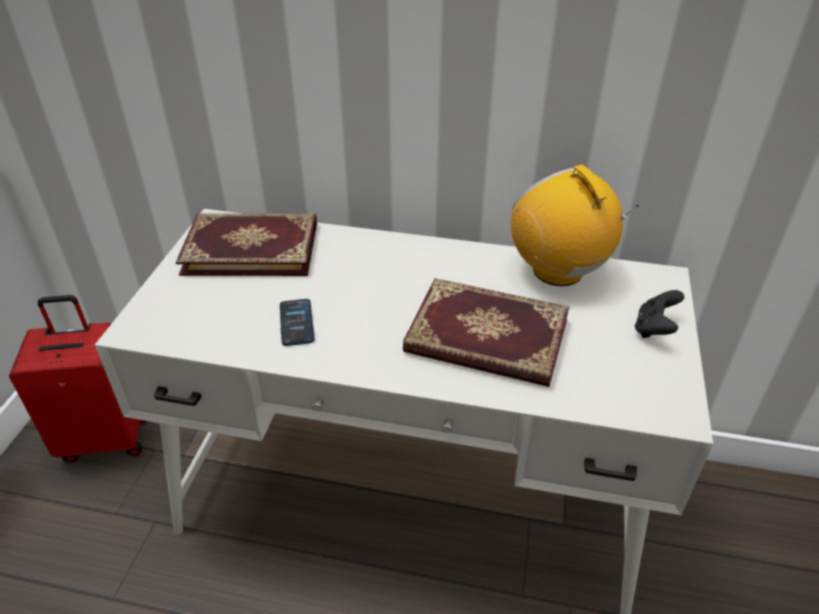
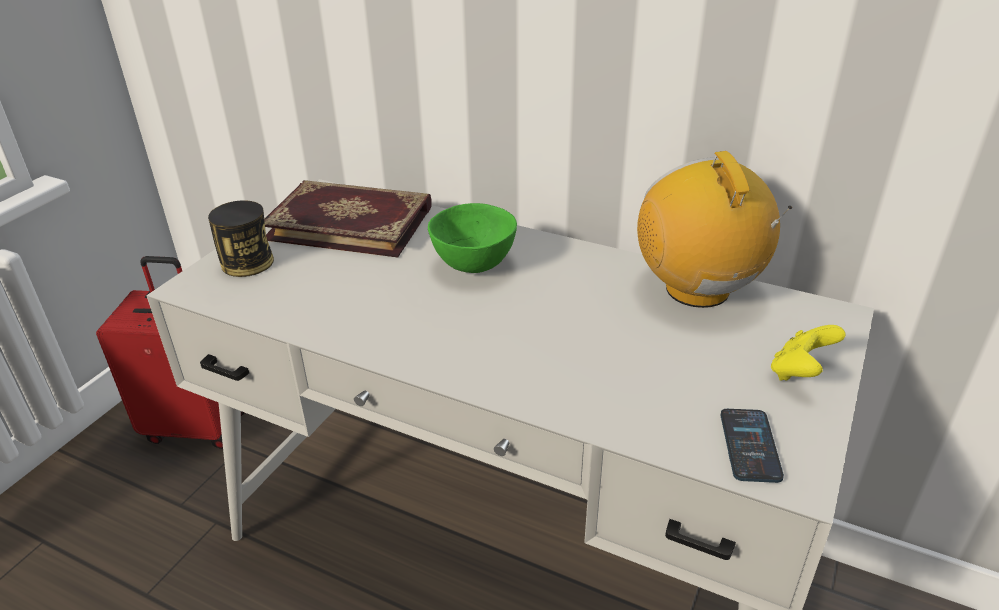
camera: 15 degrees right, 5 degrees down
phone [280,299,314,346] -> phone moved to [721,409,784,483]
book [403,278,569,387] -> none
black game controller [635,290,684,338] -> yellow game controller [771,325,846,381]
none -> can [208,200,274,277]
none -> green bowl [428,203,517,273]

